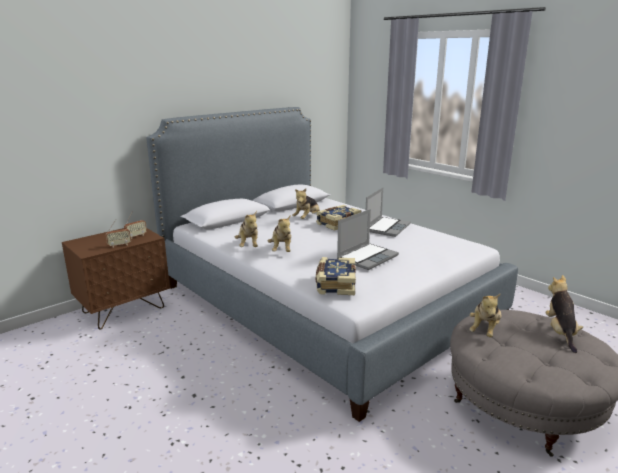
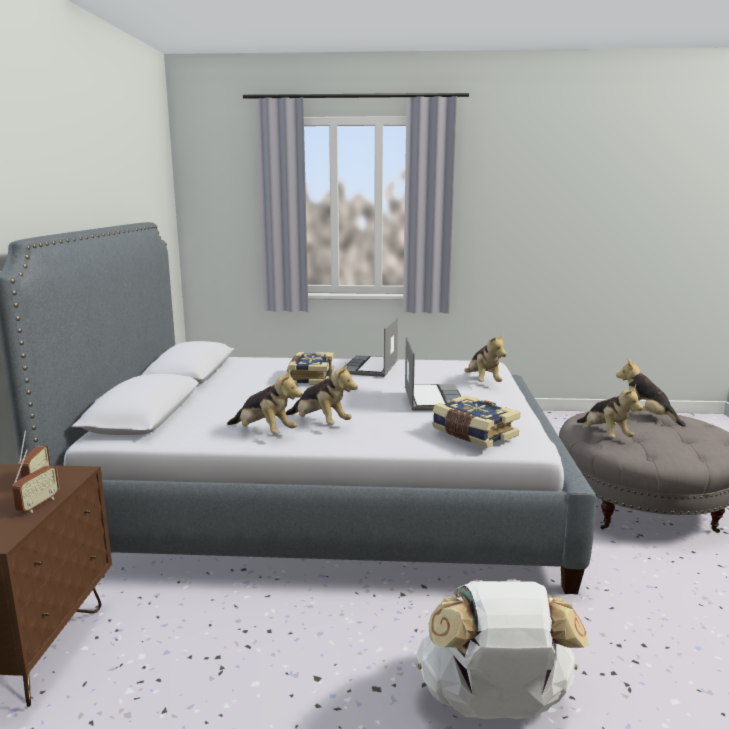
camera: 45 degrees left, 5 degrees down
plush toy [292,189,320,219] -> plush toy moved to [464,333,506,382]
laptop [366,188,411,237] -> laptop turned 150 degrees counterclockwise [346,317,398,377]
none -> white backpack [416,579,589,719]

